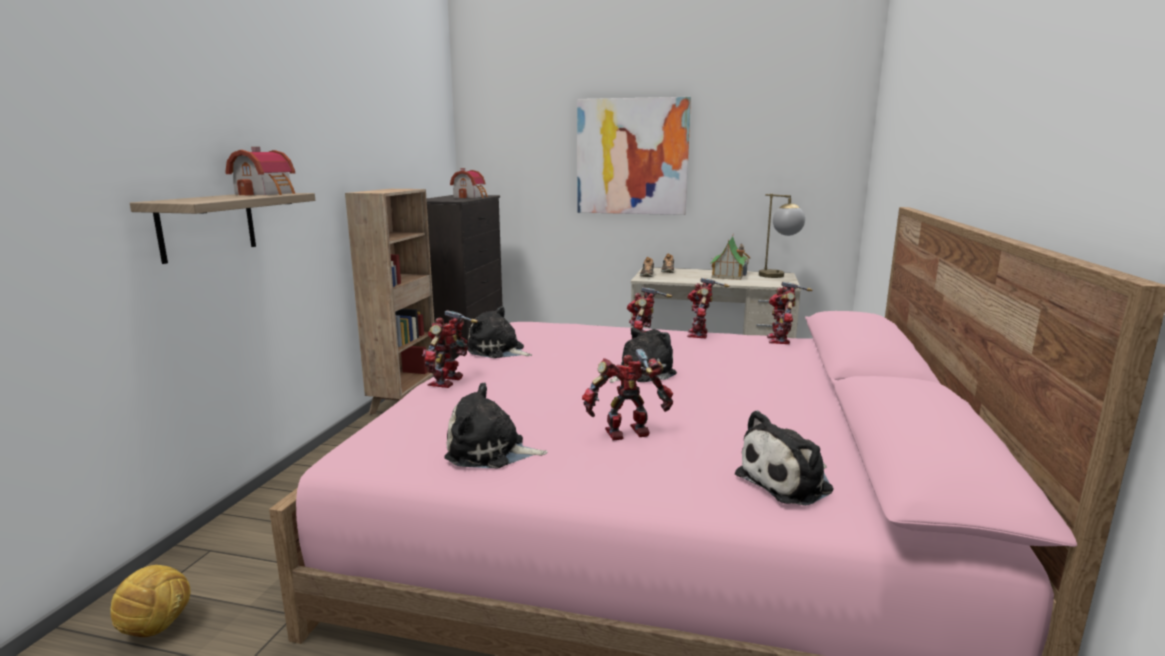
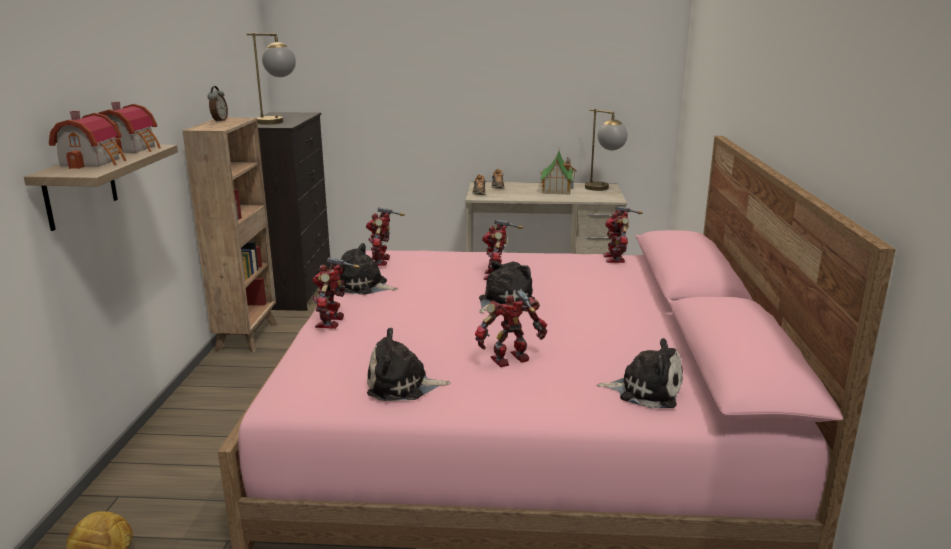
camera: 10 degrees left, 5 degrees up
toy house [450,168,488,198] -> toy house moved to [49,111,126,169]
picture [577,97,691,215] -> none
toy robot [687,278,730,338] -> toy robot moved to [366,208,405,266]
plush toy [735,410,834,506] -> plush toy turned 120 degrees counterclockwise [597,338,683,409]
none -> alarm clock [207,86,228,122]
none -> table lamp [246,33,296,125]

